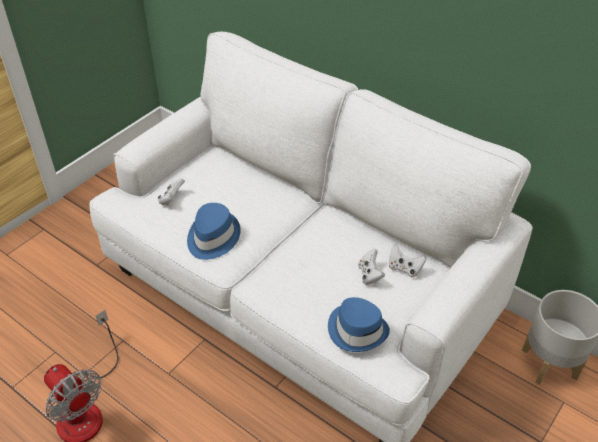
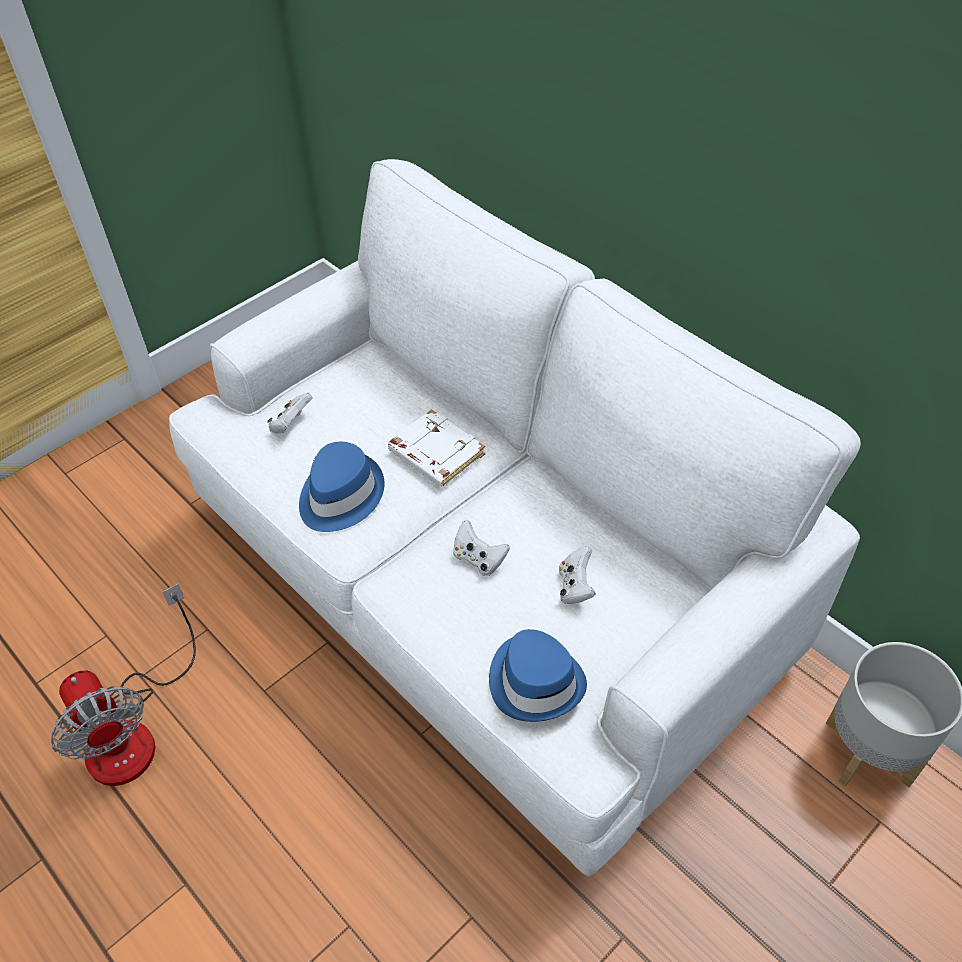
camera: 10 degrees right, 5 degrees up
white game controller [389,245,426,277] -> white game controller moved to [453,520,510,576]
none -> white book [388,409,485,488]

